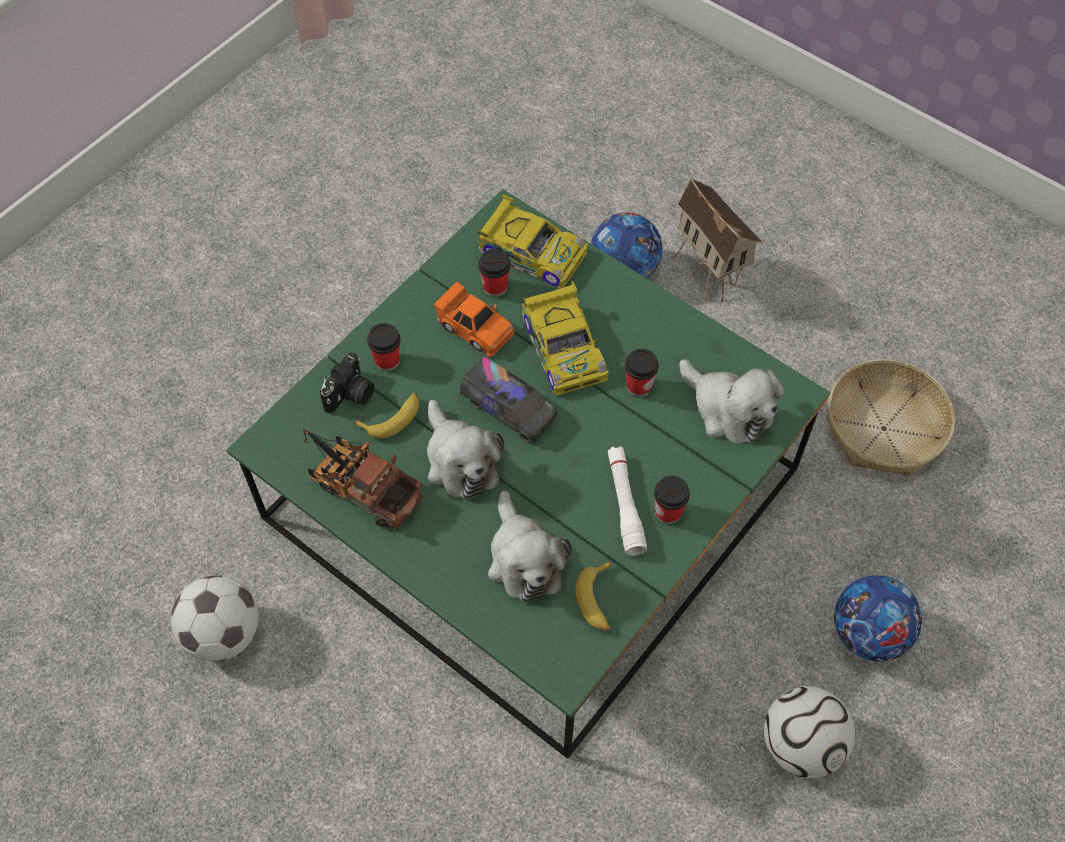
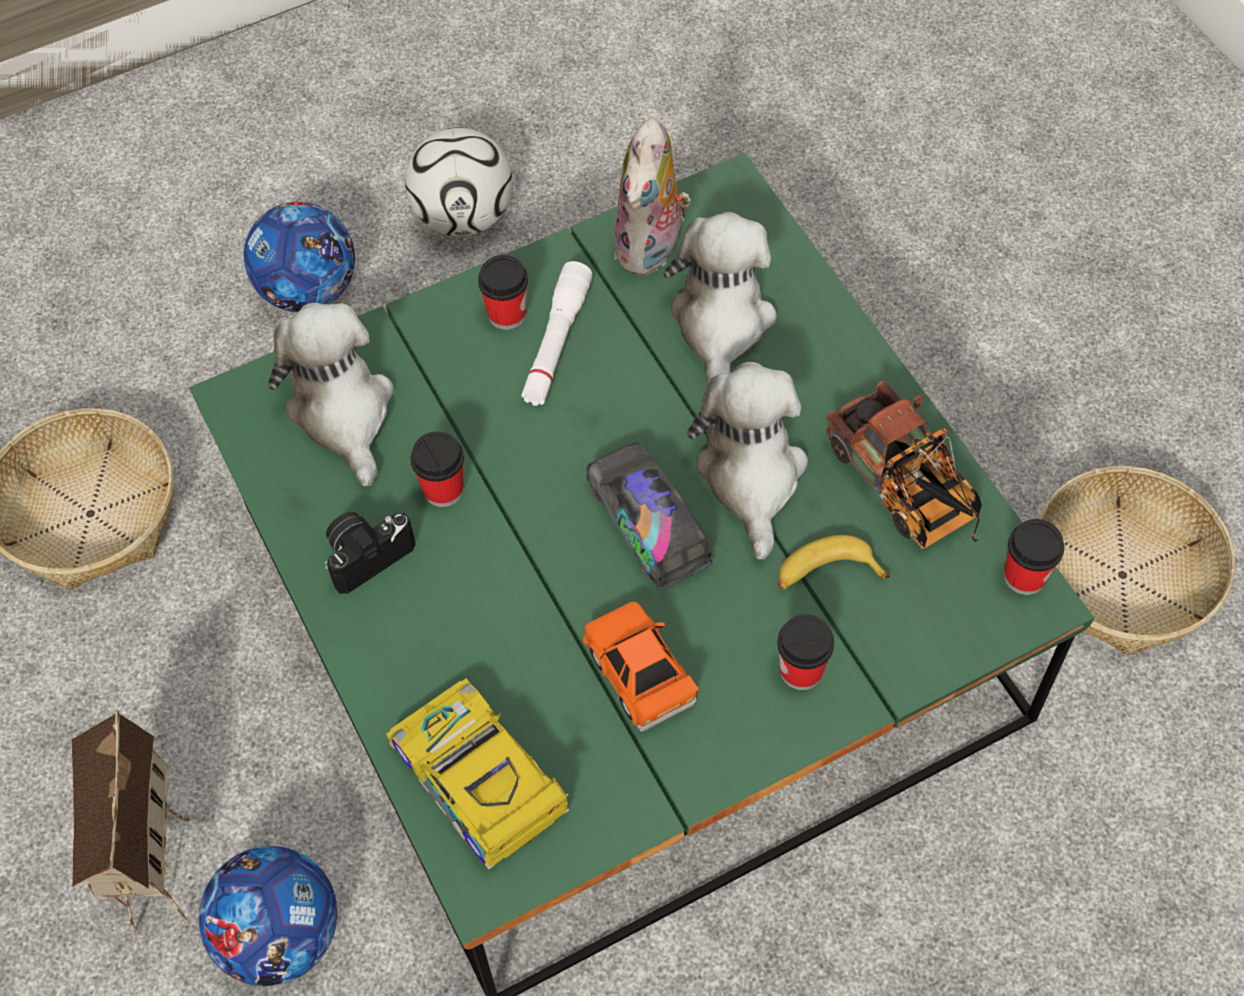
camera: 155 degrees left, 0 degrees up
football [171,575,259,662] -> basket [1038,466,1235,656]
camera [320,352,374,414] -> camera moved to [325,512,416,594]
cup [478,249,510,297] -> cup moved to [1004,519,1064,595]
toy car [522,281,609,396] -> none
banana [575,561,611,632] -> plush toy [614,118,691,275]

